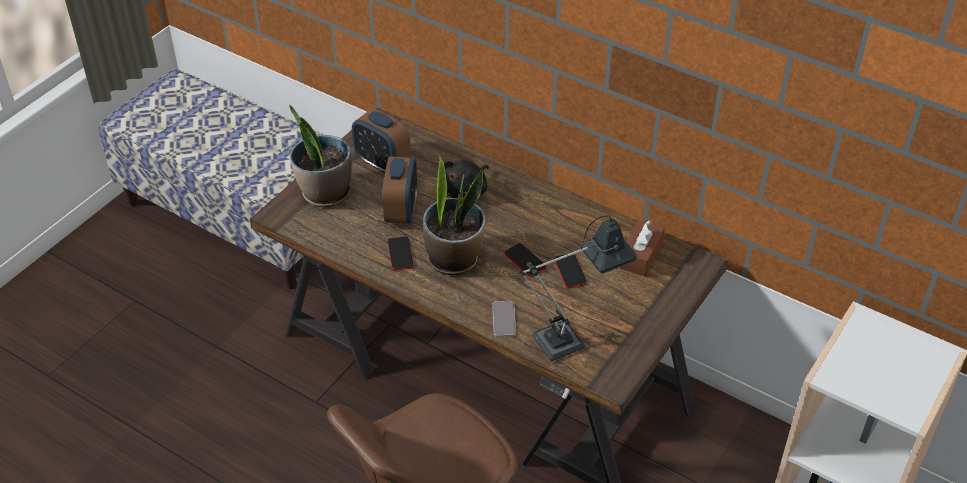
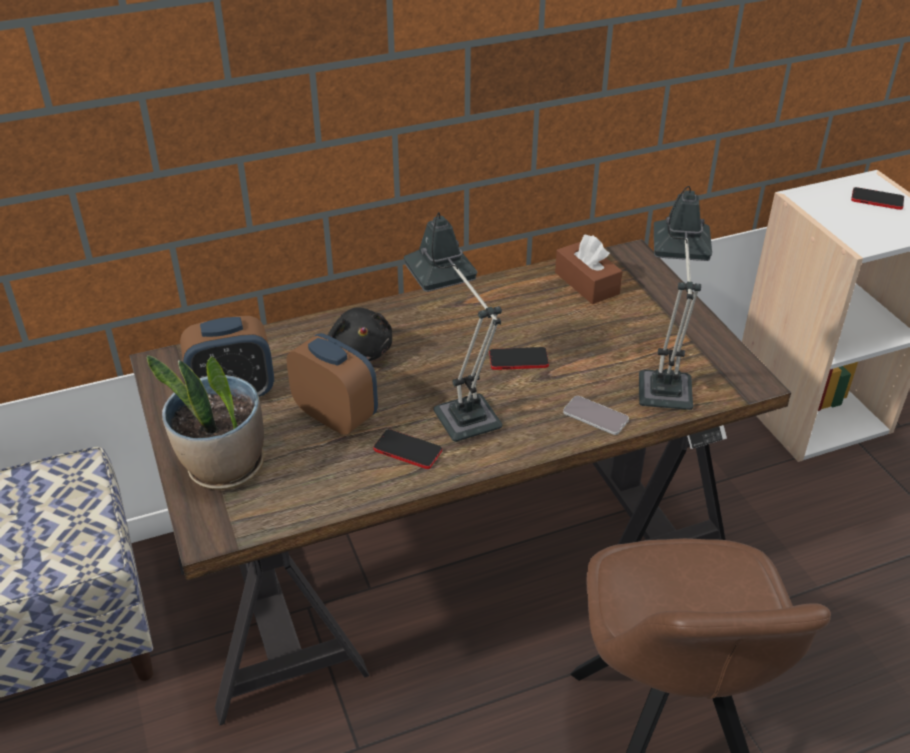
camera: 55 degrees left, 5 degrees down
potted plant [423,156,485,275] -> table lamp [404,212,502,442]
phone [554,254,587,288] -> phone moved to [851,187,904,210]

